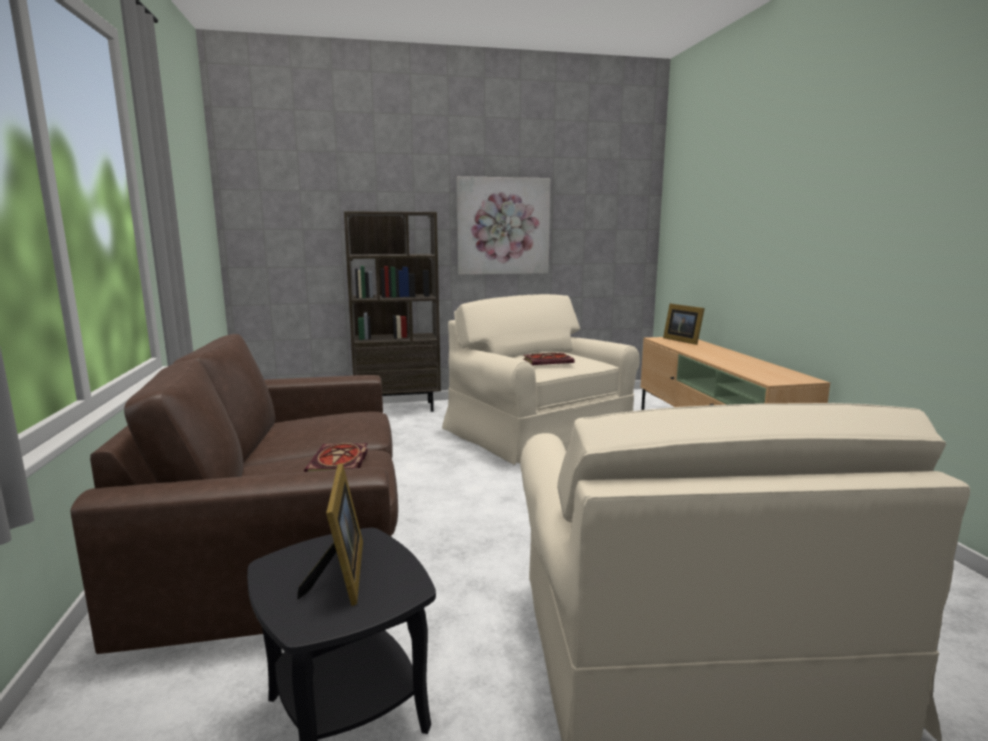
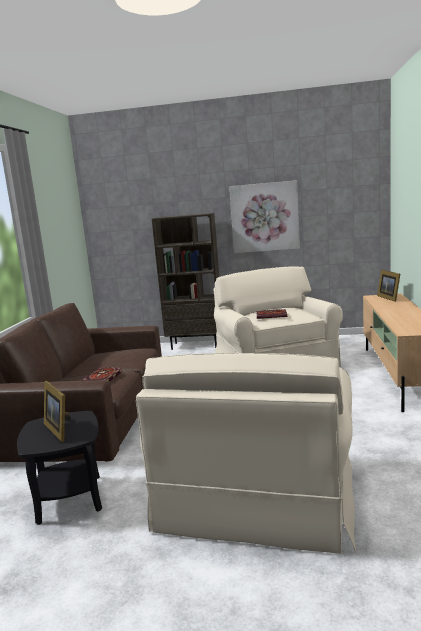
camera: 20 degrees right, 0 degrees up
picture frame [297,463,363,606] -> picture frame turned 135 degrees clockwise [44,381,71,442]

